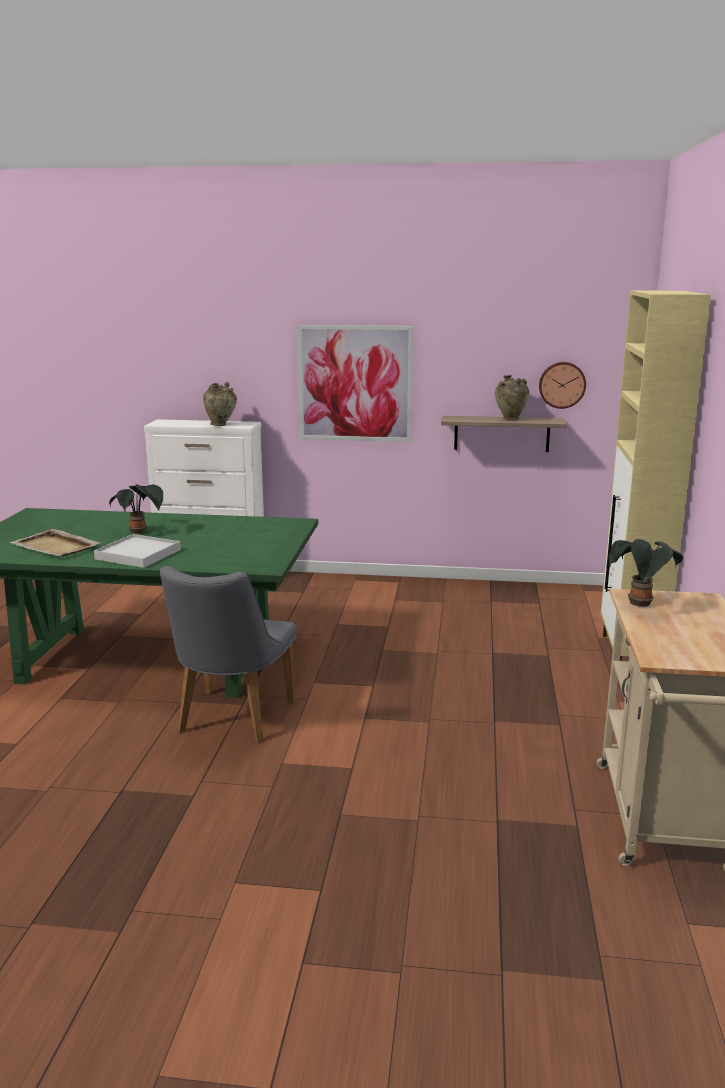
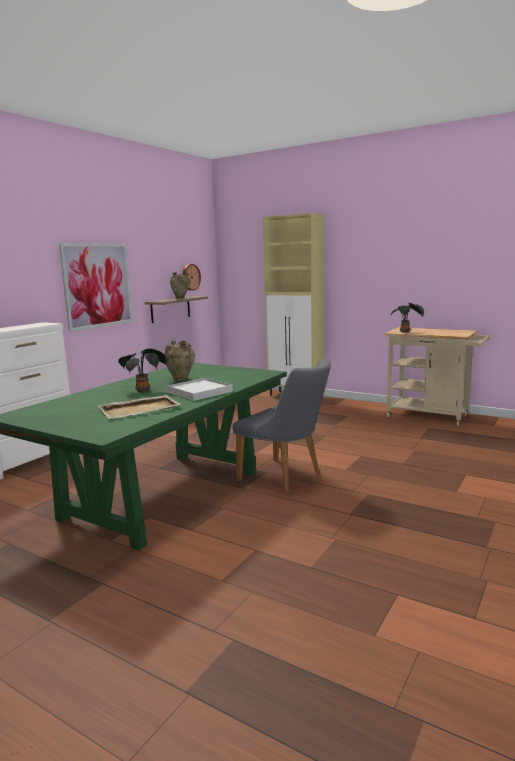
camera: 65 degrees left, 5 degrees down
beige vase [203,382,237,426] -> beige vase moved to [164,340,195,381]

